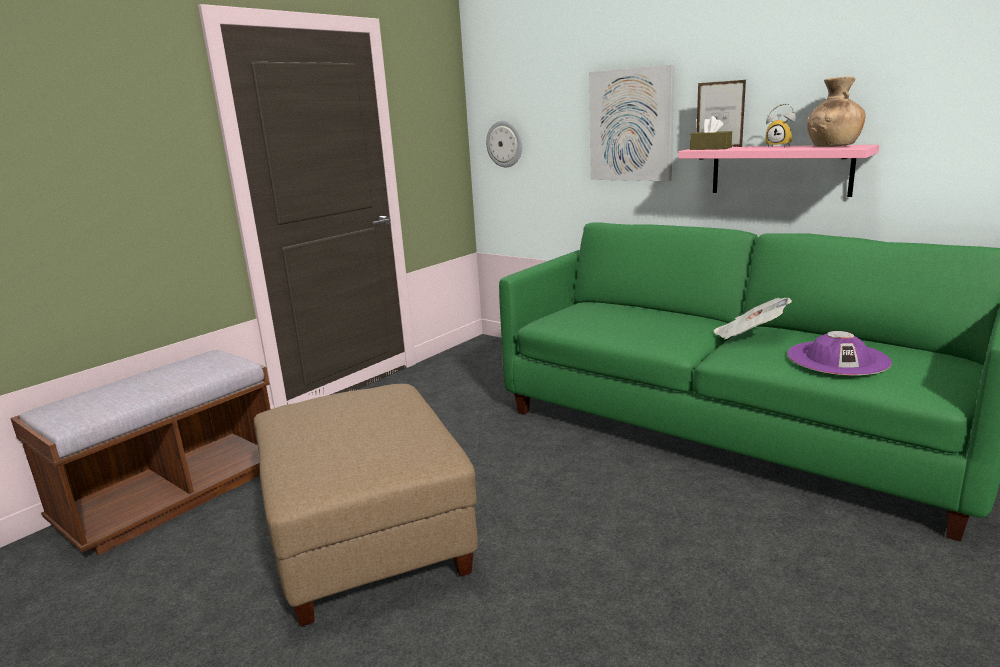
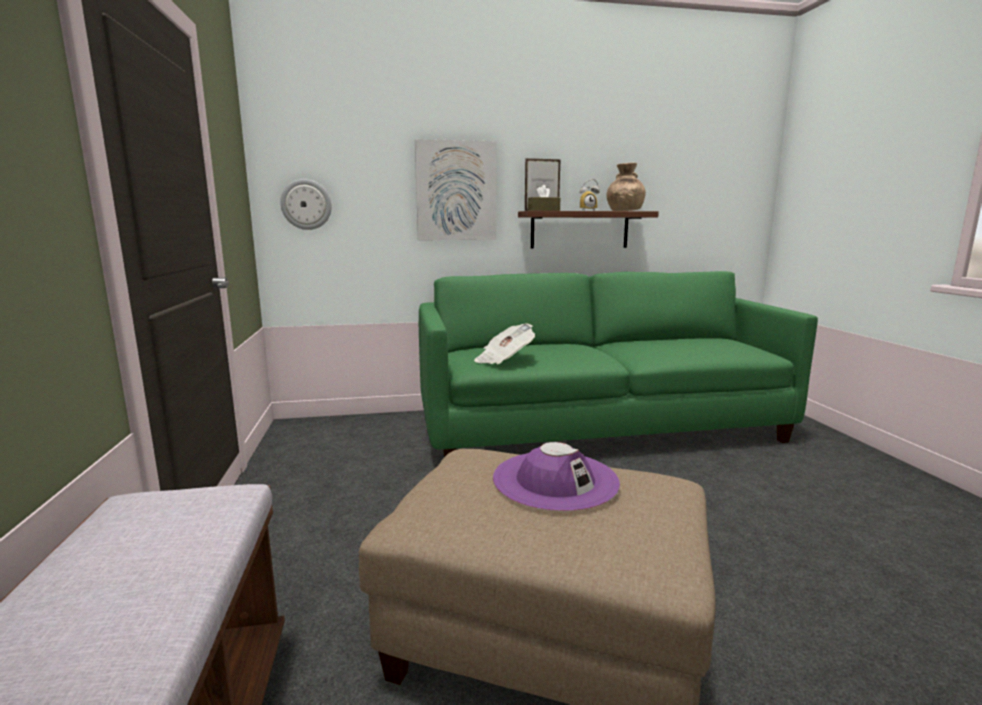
camera: 50 degrees left, 5 degrees down
pink shelf [678,145,879,197] -> brown shelf [518,211,659,249]
newspaper [714,298,792,339] -> newspaper moved to [474,324,535,364]
purple hat [787,331,892,375] -> purple hat moved to [493,442,620,511]

